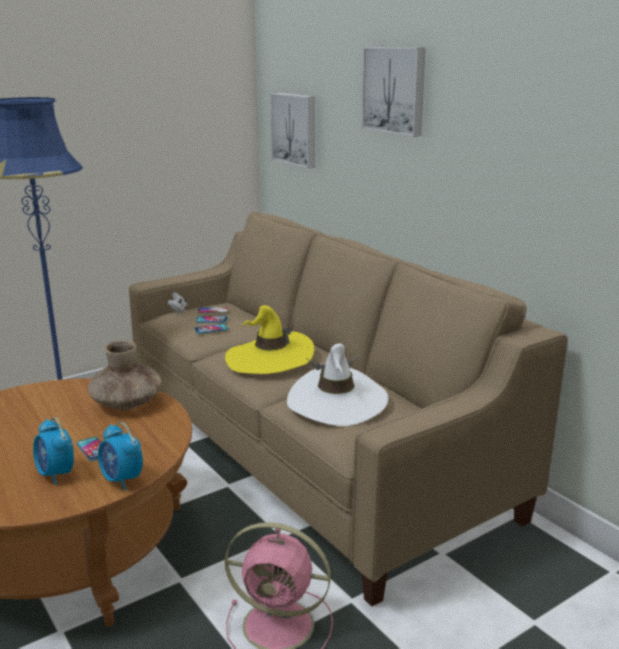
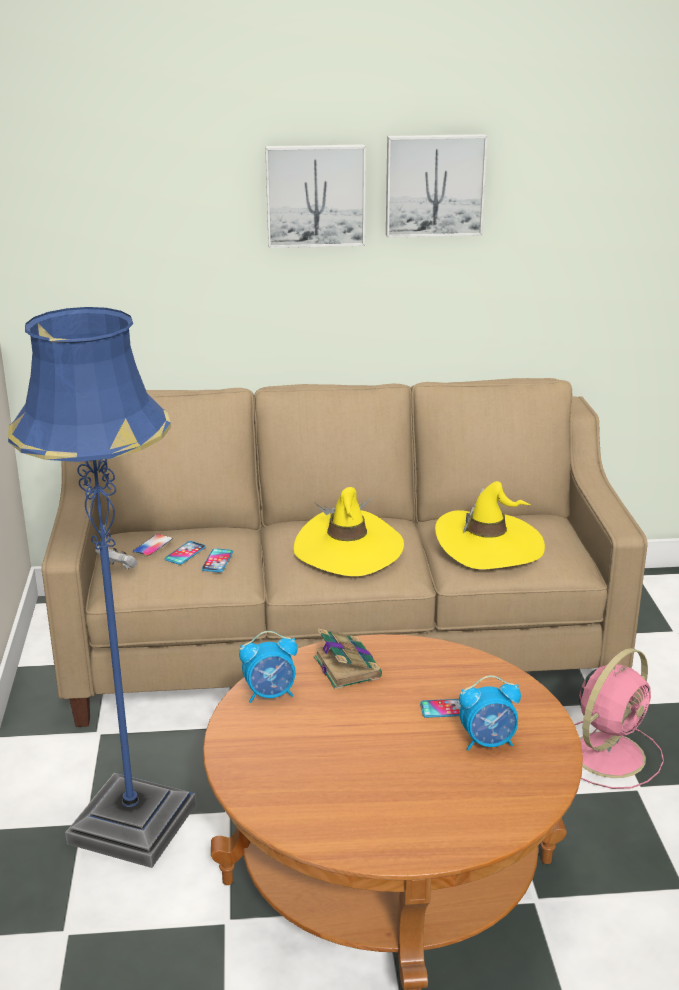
camera: 60 degrees left, 5 degrees up
brown vase [88,340,162,410] -> book [314,628,382,689]
alarm clock [98,422,143,491] -> alarm clock moved to [239,631,298,703]
picture [270,93,315,168] -> picture moved to [386,134,488,238]
white hat [287,344,388,426] -> yellow hat [435,481,545,569]

